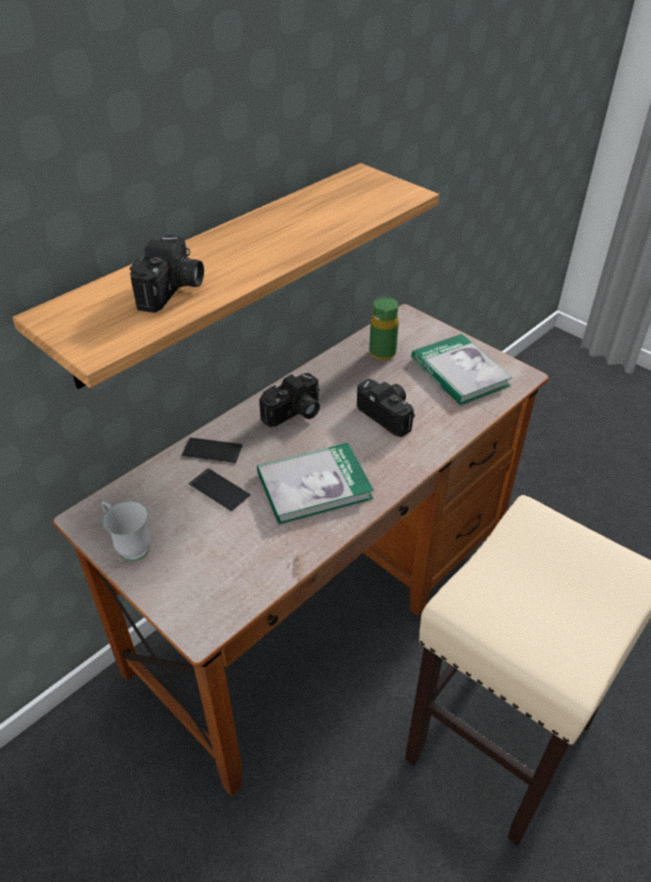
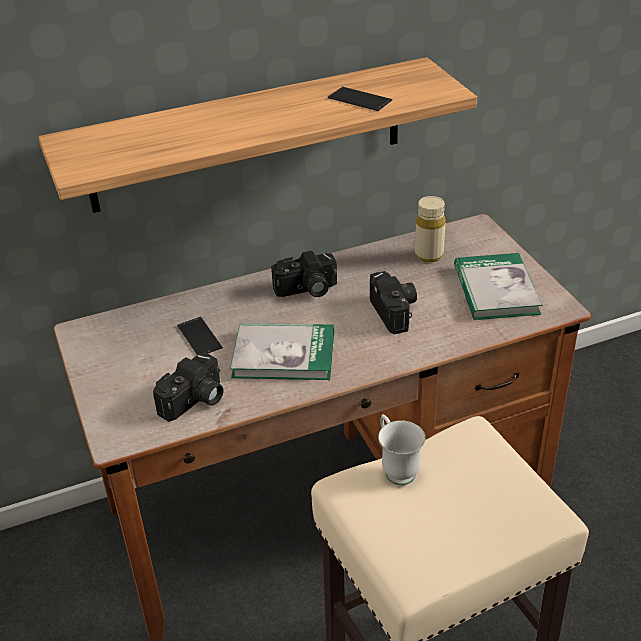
camera: 25 degrees right, 5 degrees down
white mug [102,501,150,561] -> white mug moved to [378,414,425,485]
camera [130,235,204,313] -> camera moved to [153,352,224,422]
phone [181,437,243,463] -> phone moved to [327,87,392,111]
green bottle [369,297,399,360] -> beige bottle [415,196,445,262]

